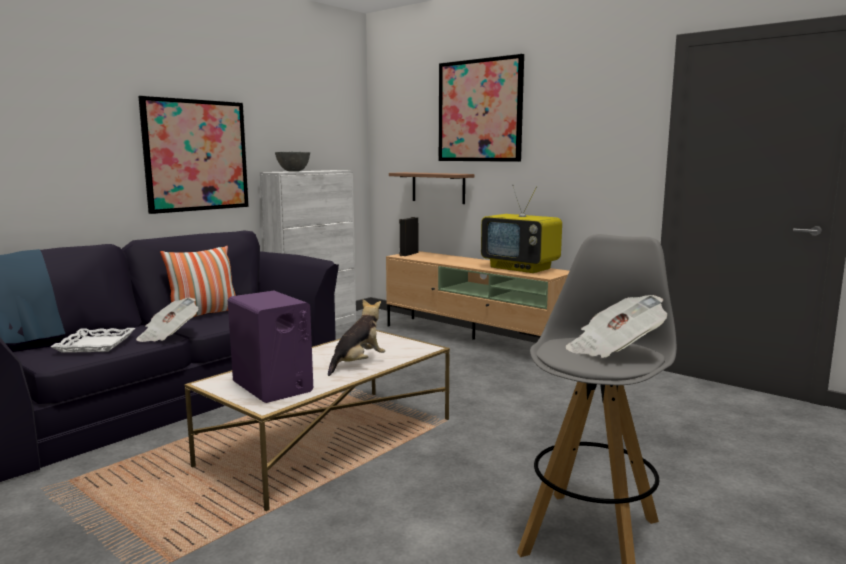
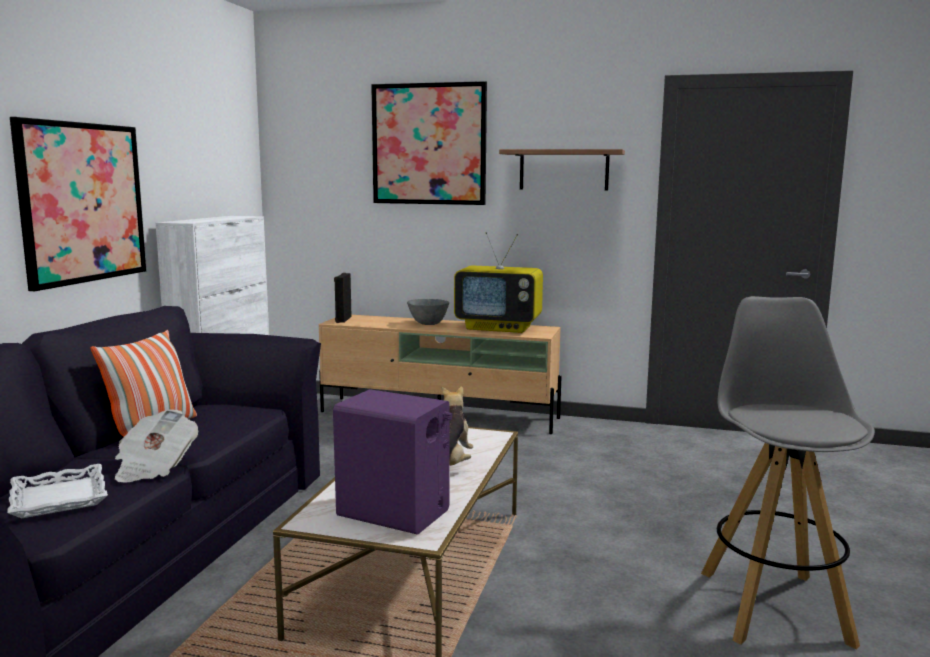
camera: 25 degrees left, 0 degrees up
grey bowl [275,152,310,172] -> grey bowl moved to [407,299,449,325]
shelf [389,172,474,204] -> shelf moved to [499,149,625,191]
newspaper [566,295,667,358] -> none

